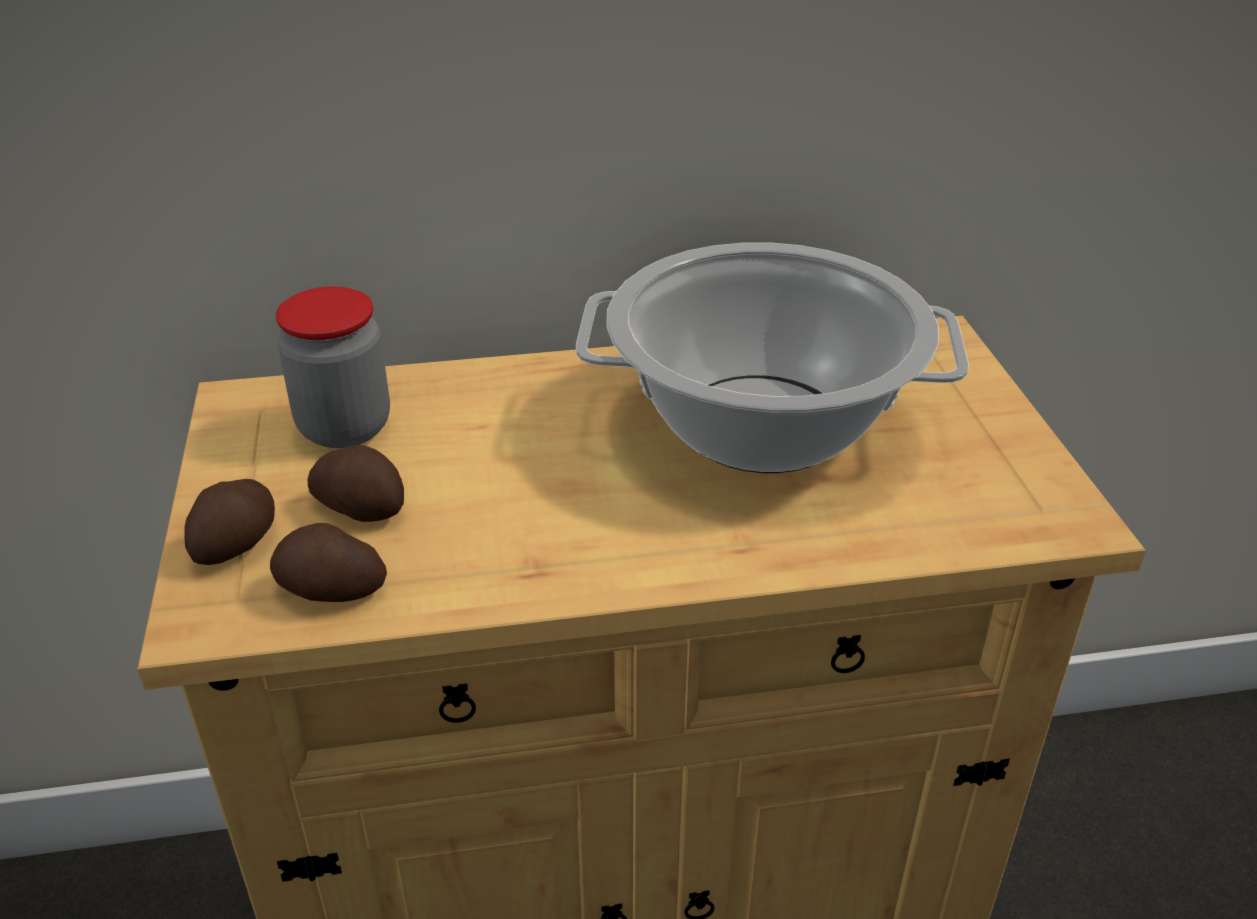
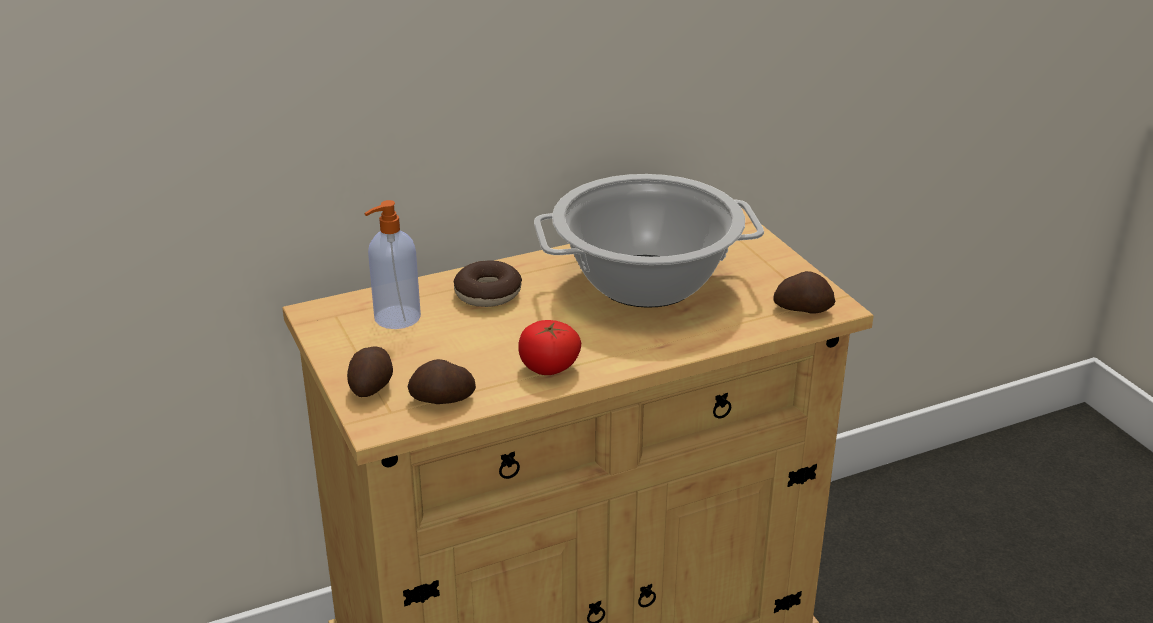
camera: 15 degrees left, 5 degrees down
jar [276,286,390,448] -> soap dispenser [365,200,421,329]
potato [307,445,404,522] -> potato moved to [773,271,835,314]
none -> donut [454,261,522,307]
none -> tomato [518,320,581,375]

